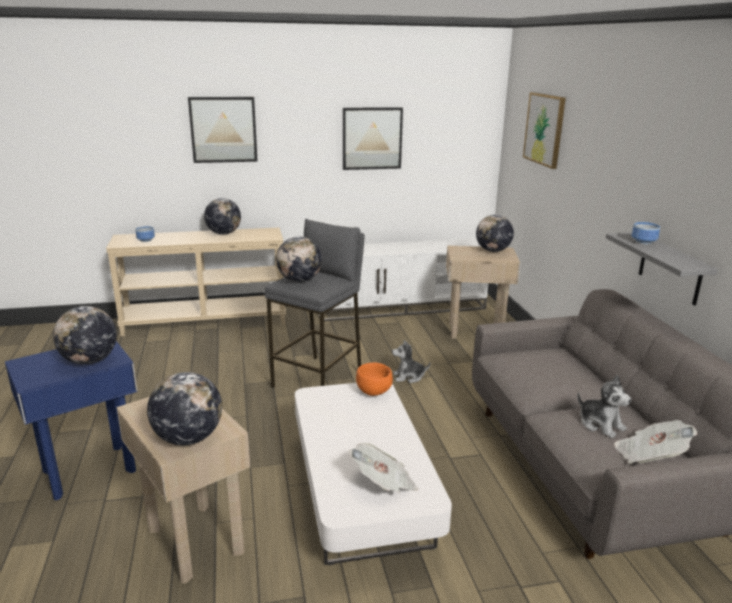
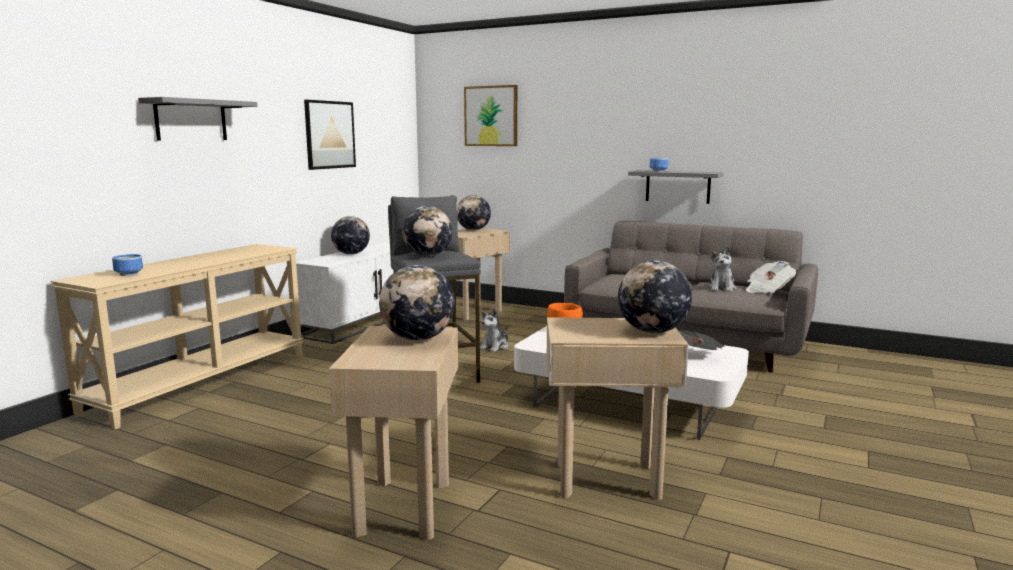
camera: 50 degrees left, 10 degrees down
blue side table [5,341,138,500] -> beige side table [329,326,458,540]
picture [188,97,258,163] -> grey shelf [138,97,258,141]
globe [204,198,241,235] -> globe moved to [331,216,370,254]
plush toy [577,375,631,438] -> plush toy turned 105 degrees clockwise [708,246,736,292]

